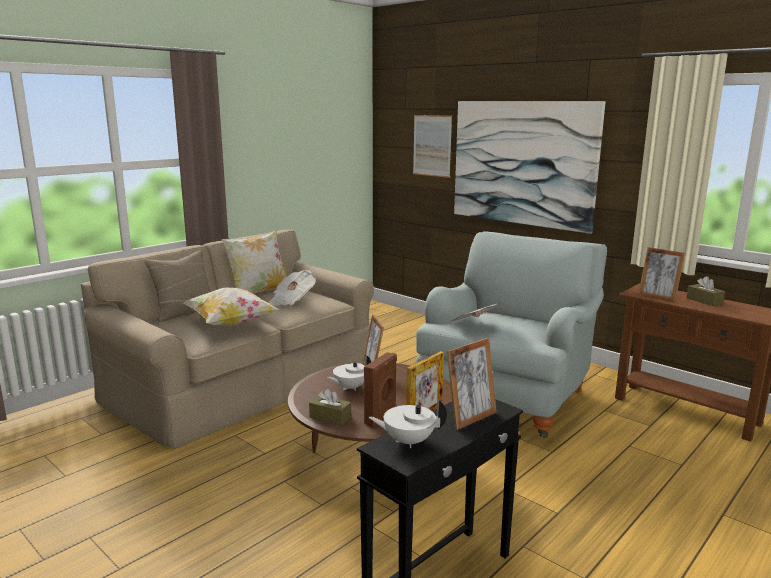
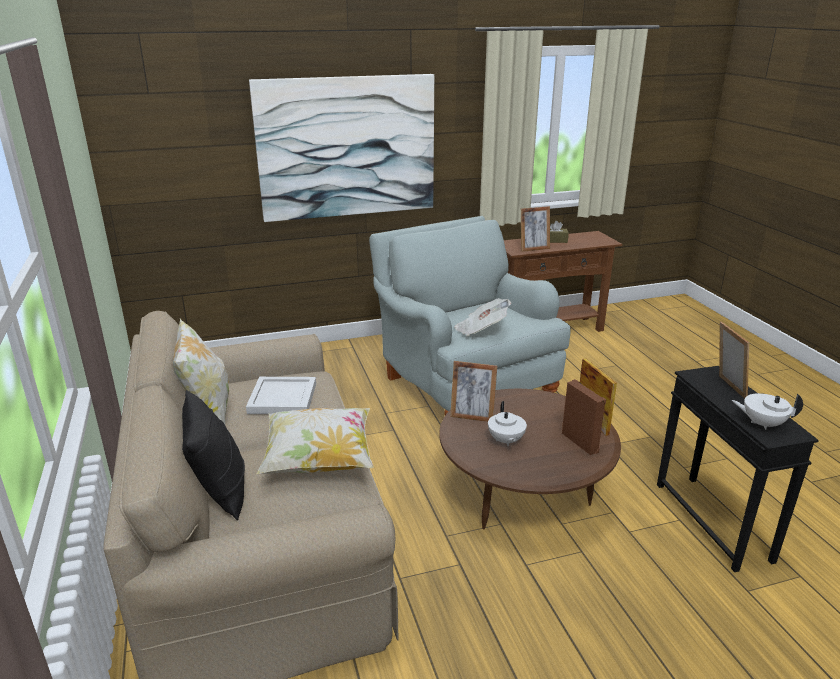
camera: 60 degrees left, 10 degrees up
beige pillow [144,250,211,322] -> black pillow [182,390,245,520]
newspaper [269,270,316,305] -> white tray [246,377,316,414]
brown tissue box [309,388,351,425] -> none
white teapot [369,399,447,448] -> white teapot turned 75 degrees clockwise [732,393,803,430]
picture [413,115,452,178] -> none

